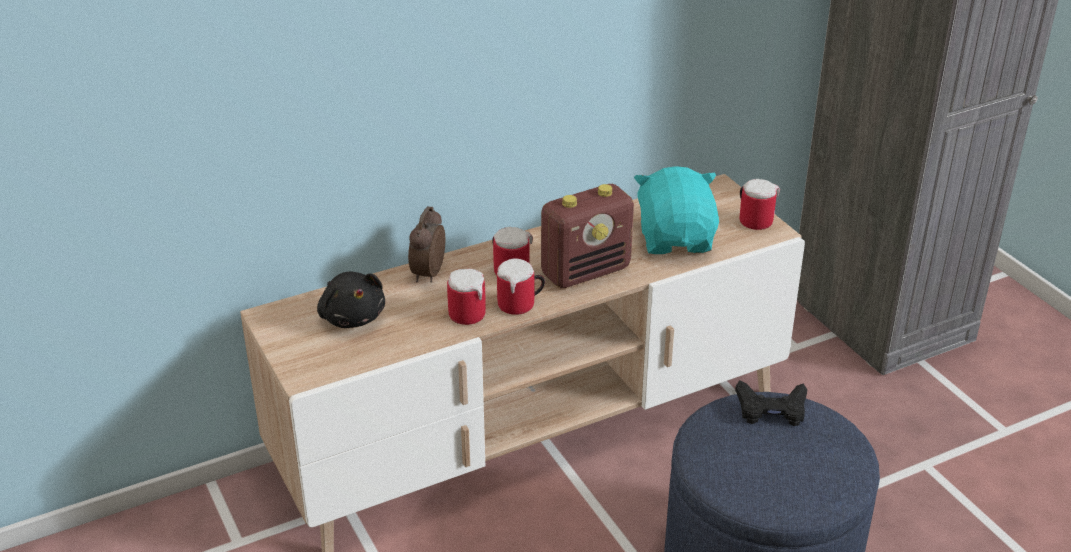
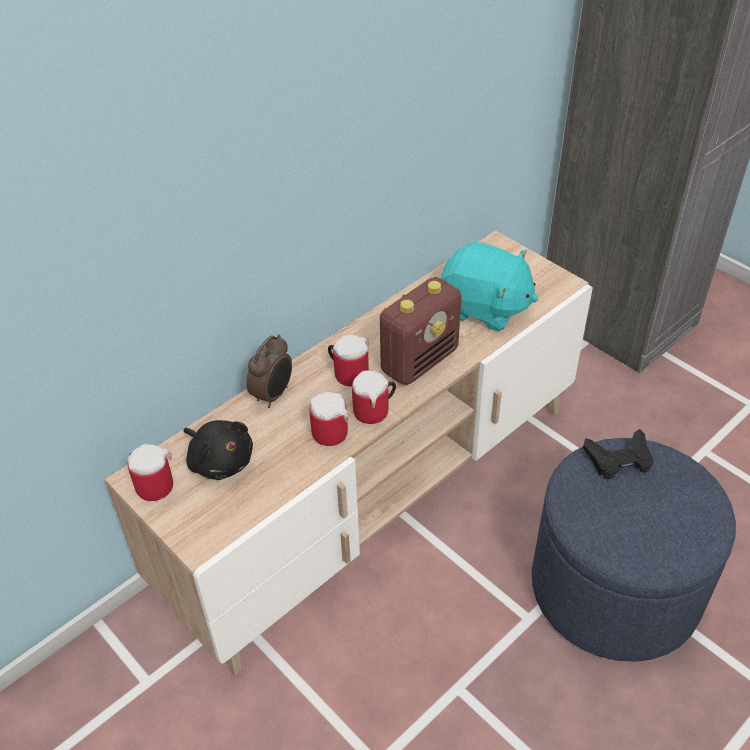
camera: 15 degrees left, 10 degrees up
alarm clock [408,206,445,283] -> alarm clock turned 150 degrees counterclockwise [246,334,292,408]
turquoise plush toy [634,166,719,254] -> turquoise plush toy turned 135 degrees clockwise [441,242,538,331]
mug [740,179,780,230] -> mug moved to [127,444,173,501]

